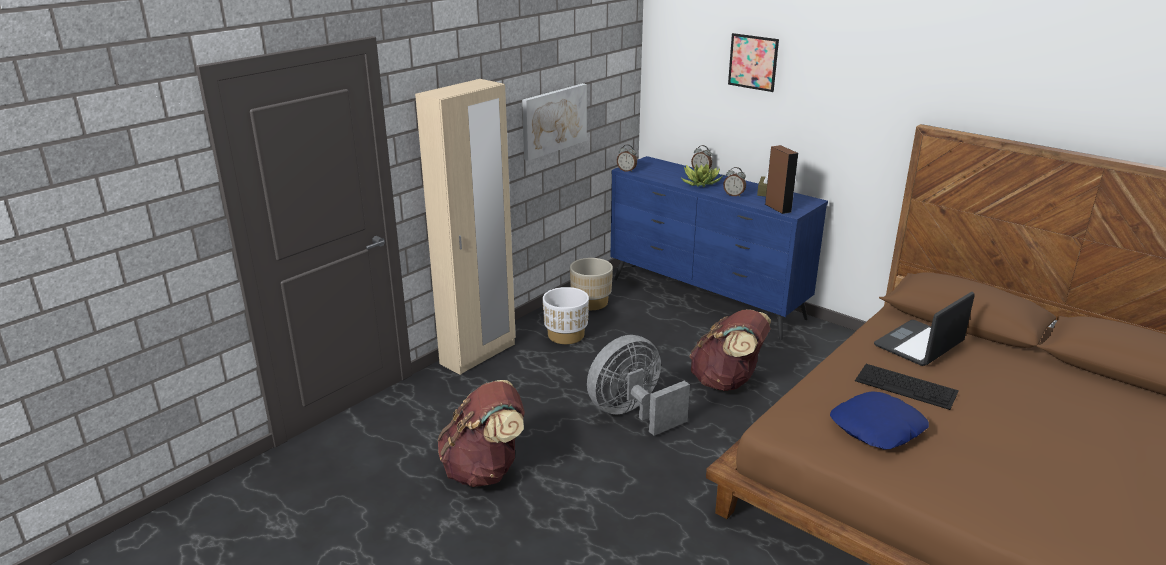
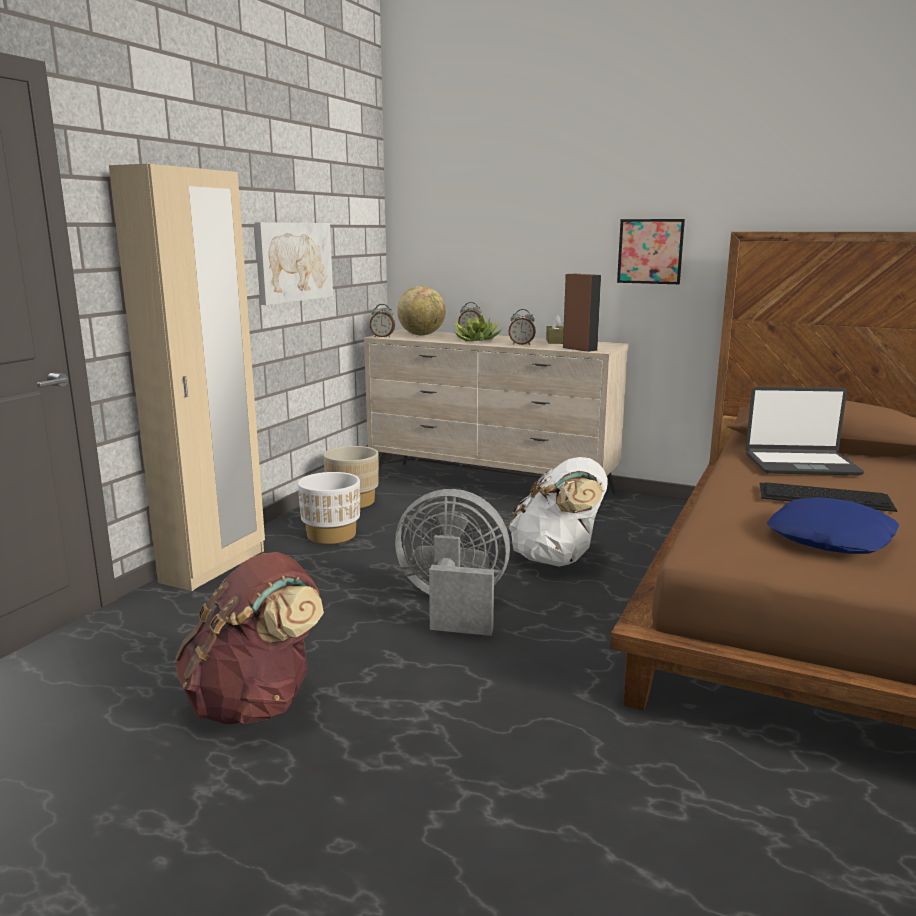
camera: 15 degrees left, 10 degrees down
grey fan [587,335,690,436] -> grey fan turned 60 degrees clockwise [395,489,510,636]
blue dresser [611,156,828,340] -> beige dresser [364,330,629,514]
brown backpack [689,309,771,391] -> white backpack [509,457,607,567]
picture [728,33,779,92] -> picture moved to [617,219,685,284]
laptop [874,292,975,366] -> laptop turned 120 degrees counterclockwise [745,387,864,475]
none -> globe [397,286,446,335]

